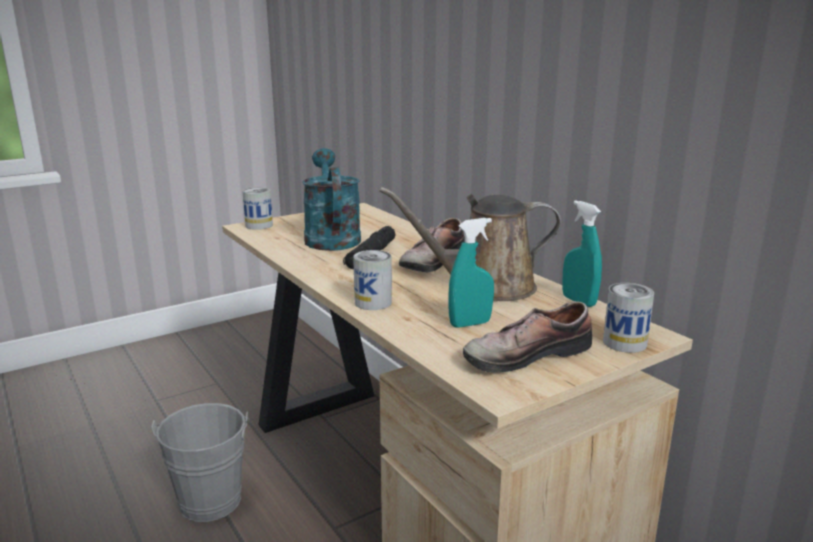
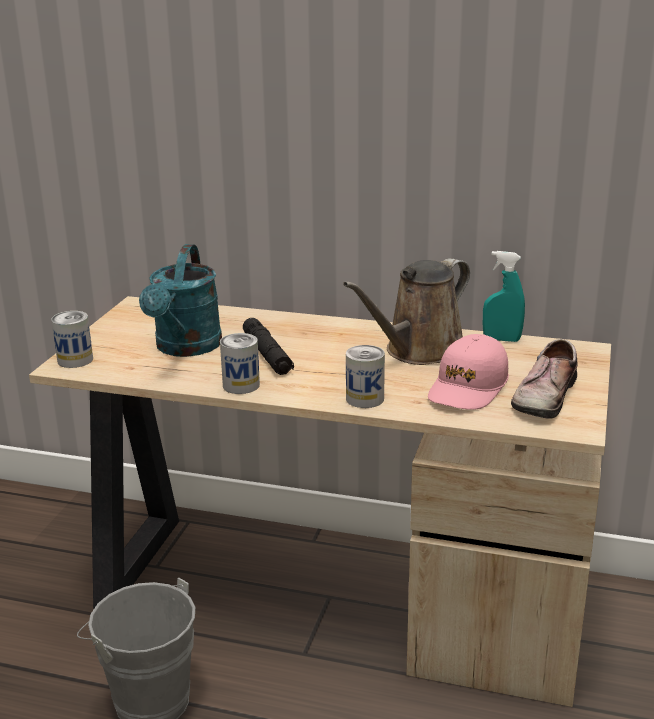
camera: 40 degrees left, 5 degrees up
turquoise watering can [302,148,361,251] -> turquoise watering can turned 120 degrees counterclockwise [139,244,222,357]
shoe [399,218,465,272] -> none
turquoise spray bottle [448,218,494,328] -> pink cap [428,334,509,410]
can [603,283,654,353] -> can moved to [220,333,260,394]

